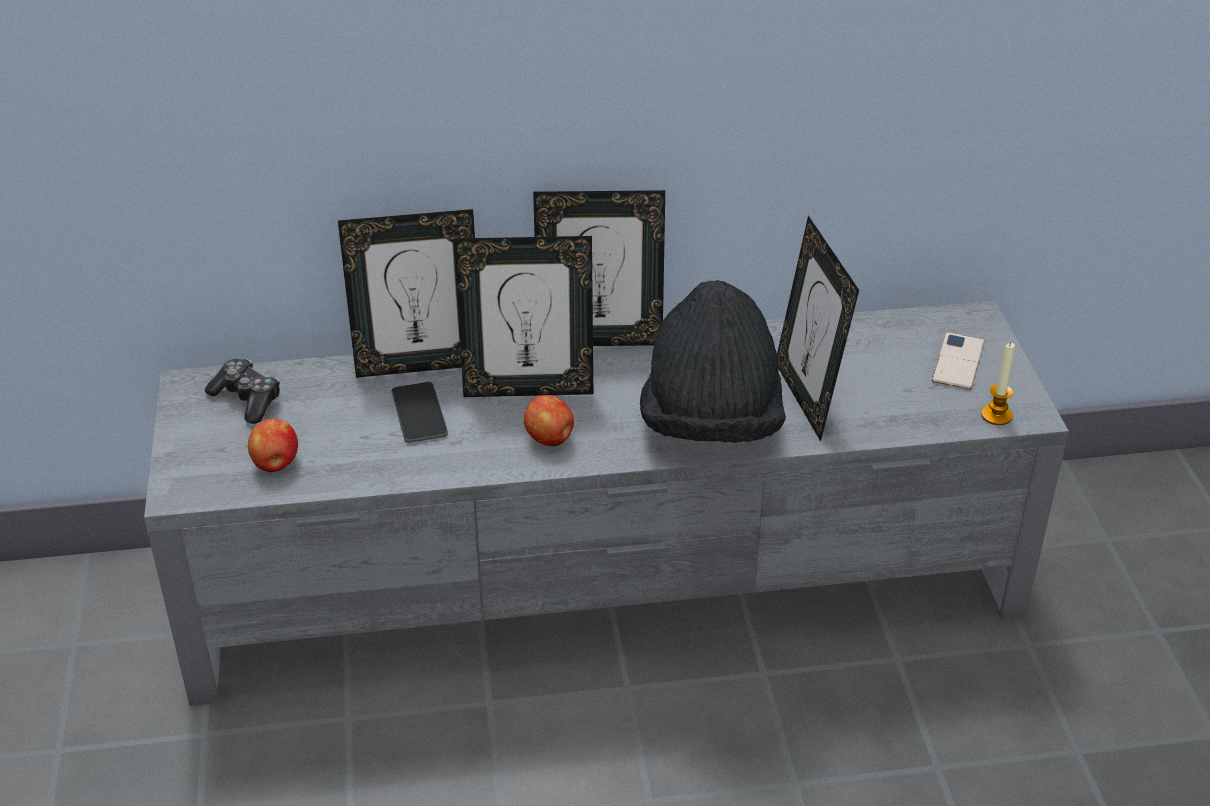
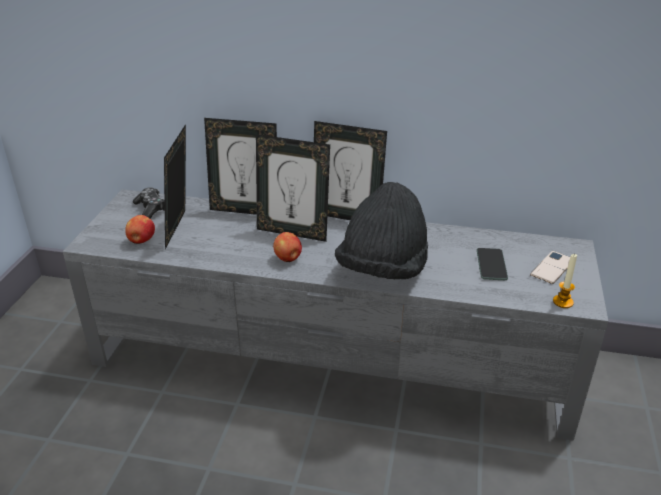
camera: 20 degrees right, 5 degrees down
phone [392,382,448,443] -> phone moved to [477,248,508,280]
picture frame [777,216,859,442] -> picture frame moved to [164,124,186,250]

